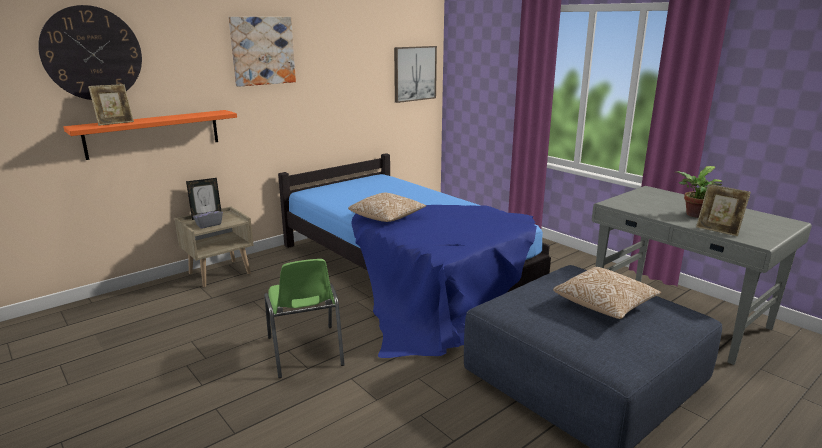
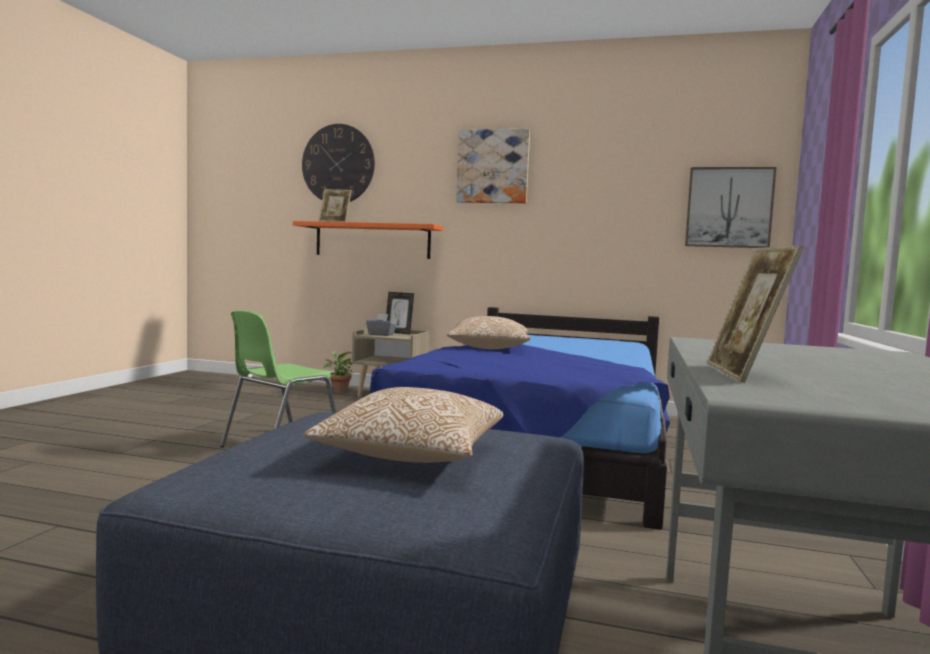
camera: 55 degrees right, 15 degrees down
potted plant [674,166,723,218] -> potted plant moved to [323,351,352,392]

